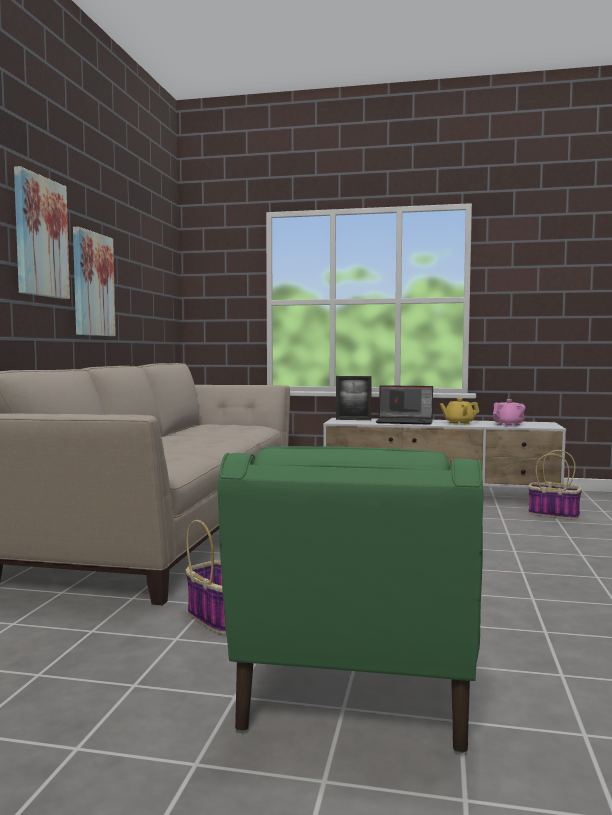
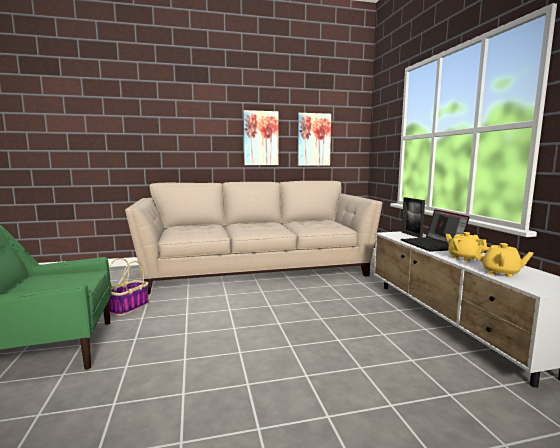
camera: 65 degrees right, 5 degrees up
picture [14,166,70,299] -> picture moved to [298,113,331,166]
pink teapot [493,399,525,427] -> yellow teapot [475,243,534,277]
basket [528,450,582,520] -> none

